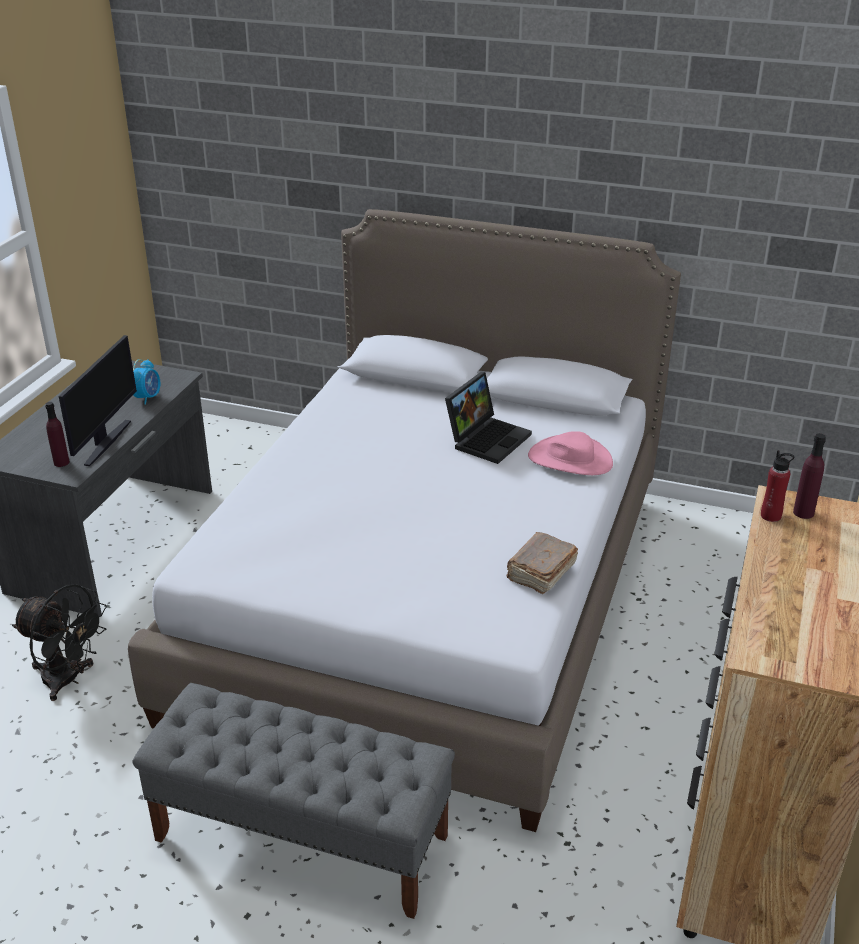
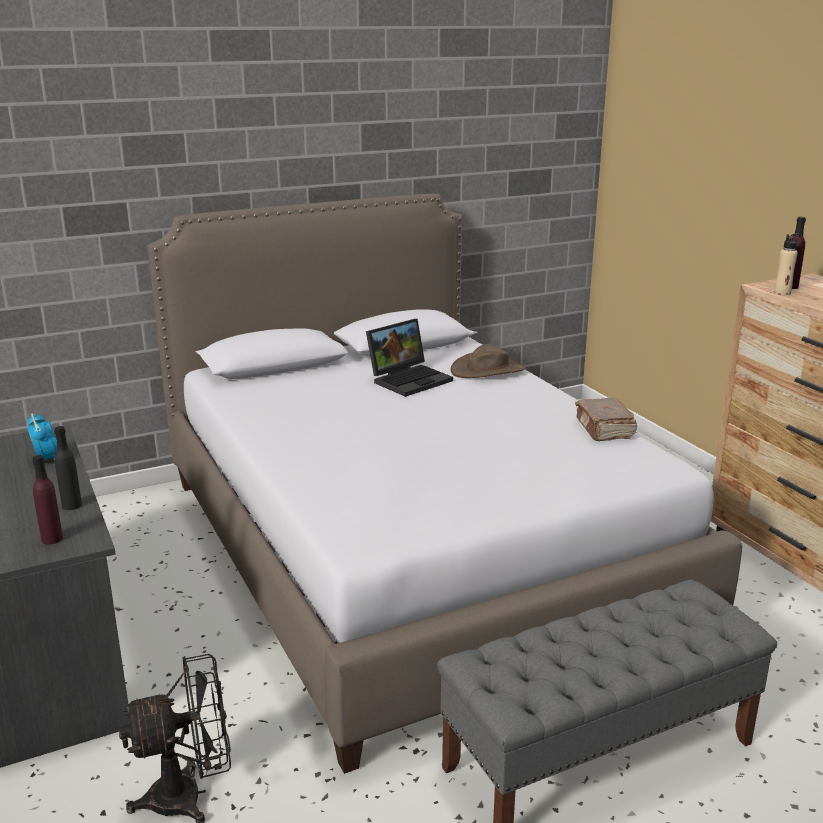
camera: 45 degrees left, 10 degrees down
monitor [59,335,137,466] -> black bottle [54,426,82,510]
laptop [445,372,532,464] -> laptop turned 60 degrees clockwise [366,319,453,397]
pink hat [528,431,613,475] -> brown hat [450,344,526,378]
red bottle [761,450,794,522] -> beige bottle [774,233,800,295]

